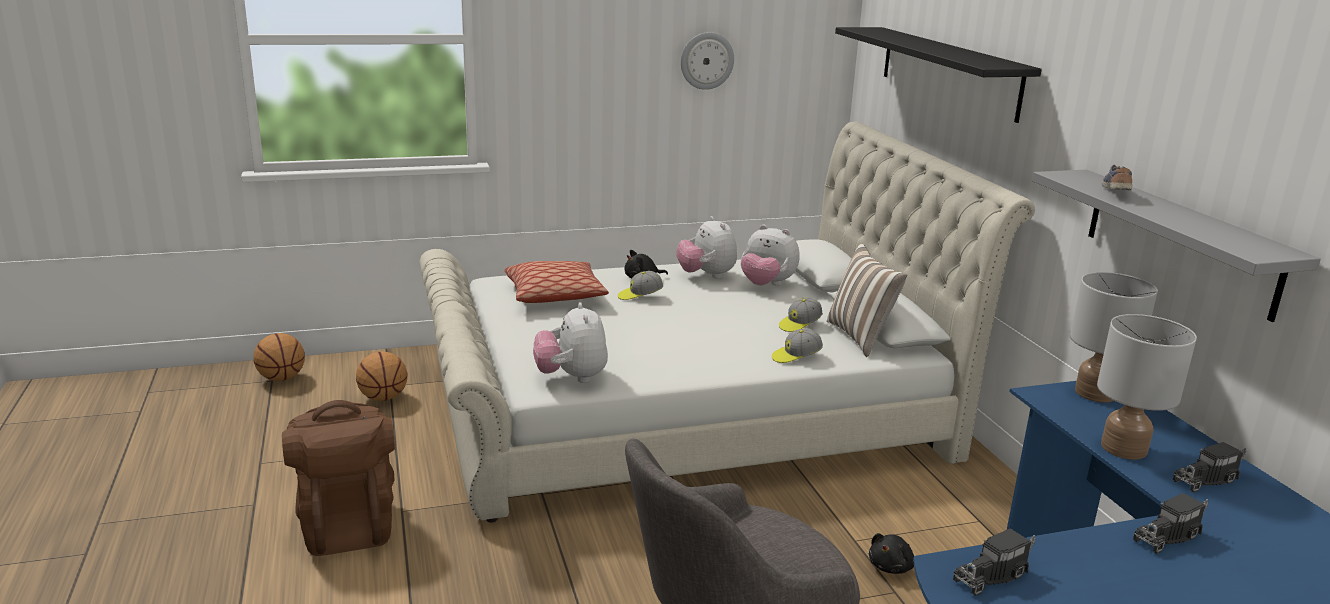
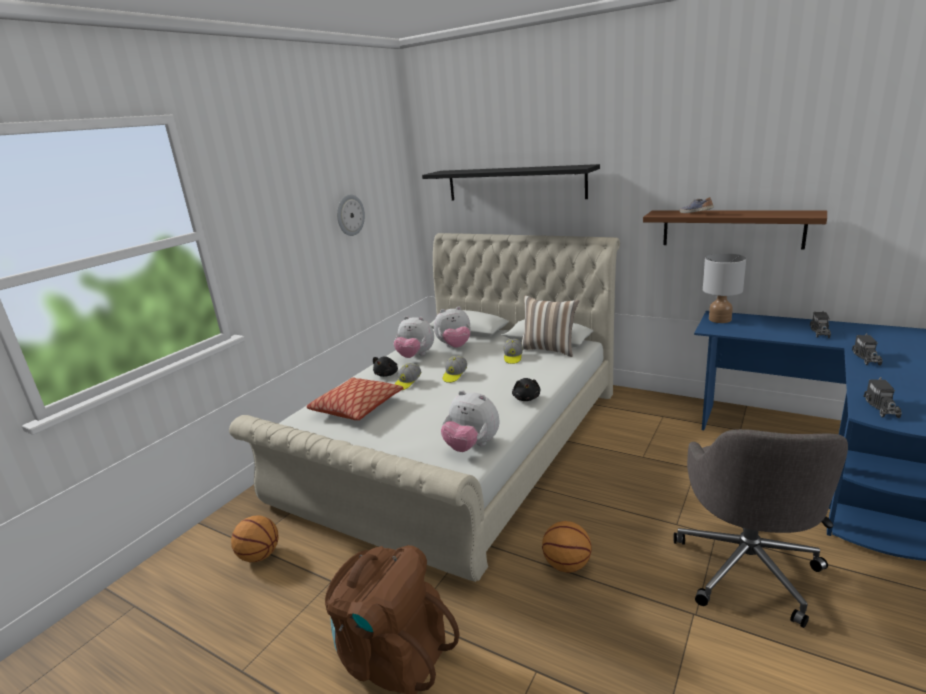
camera: 40 degrees left, 0 degrees up
basketball [253,333,305,381] -> basketball moved to [542,521,591,573]
cap [772,328,823,363] -> cap moved to [443,356,467,383]
black plush toy [869,533,914,574] -> black plush toy moved to [512,378,541,401]
grey shelf [1032,169,1321,322] -> brown shelf [643,211,827,250]
grey table lamp [1097,314,1197,460] -> none

